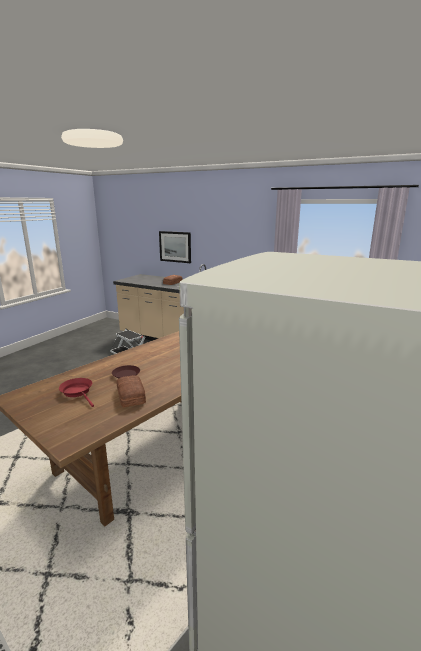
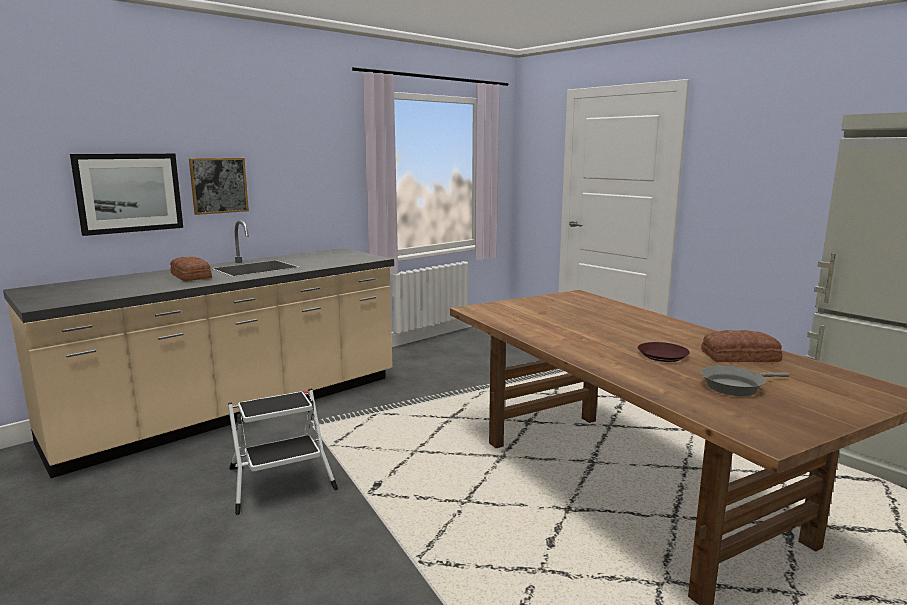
camera: 70 degrees left, 5 degrees down
red frying pan [59,378,94,407] -> grey frying pan [701,365,790,396]
none -> picture [189,158,249,215]

